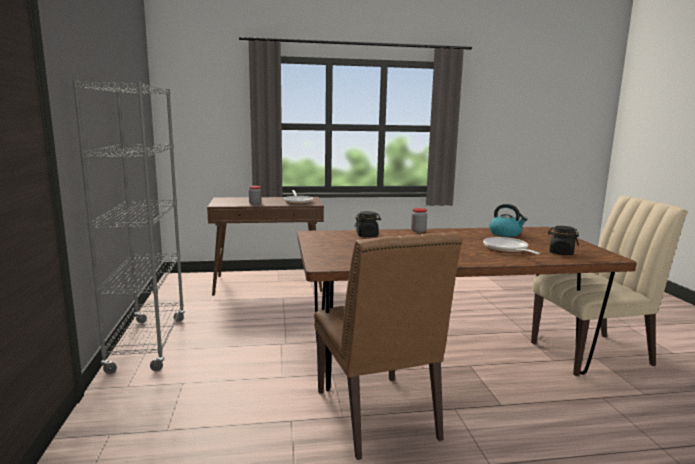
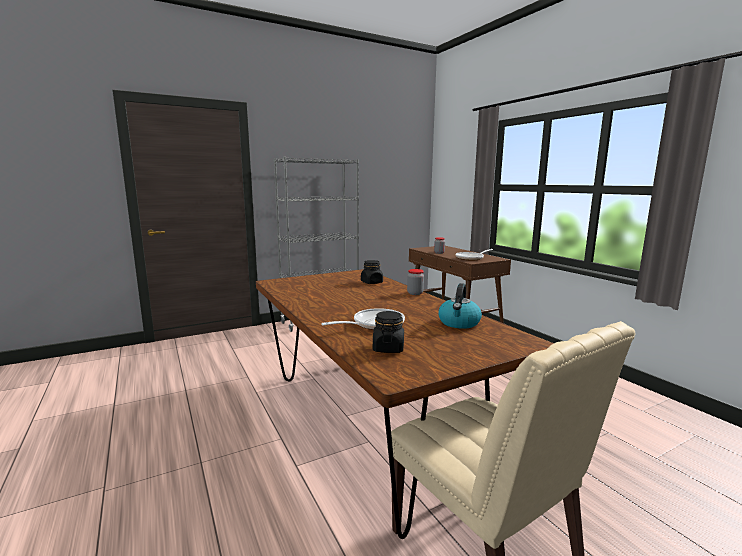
camera: 70 degrees right, 0 degrees up
brown chair [314,232,463,460] -> none

